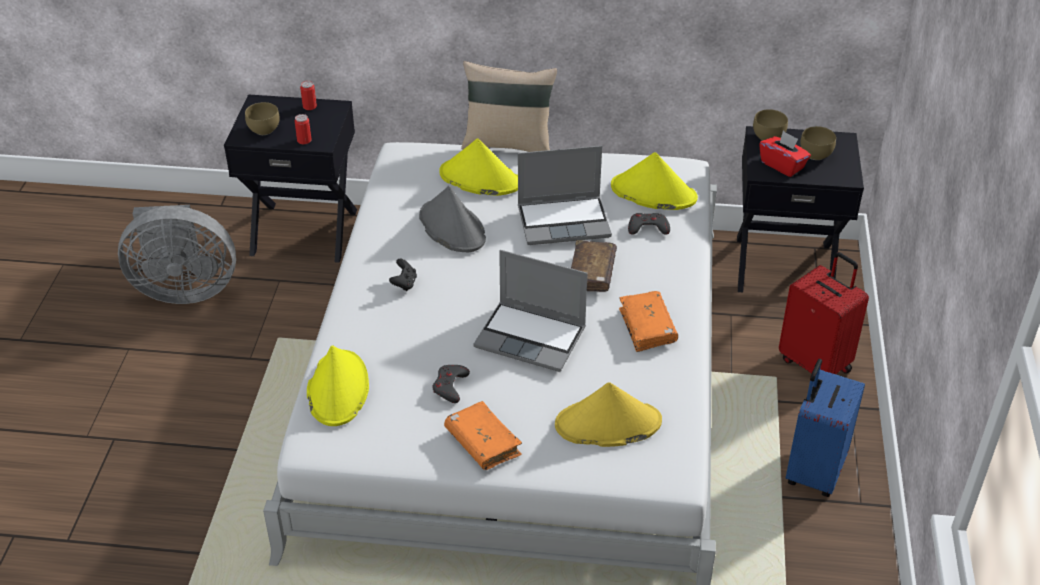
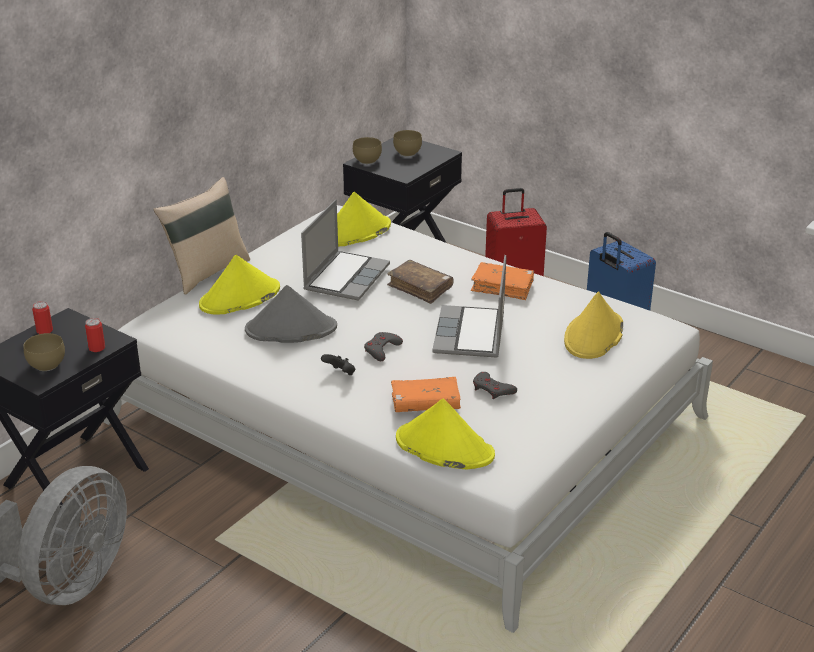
camera: 60 degrees left, 10 degrees down
orange book [444,401,522,470] -> orange book moved to [391,377,461,412]
laptop [473,250,588,372] -> laptop turned 135 degrees clockwise [432,255,506,358]
grey game controller [628,213,670,235] -> grey game controller moved to [364,332,403,361]
red tissue box [759,131,811,177] -> none

